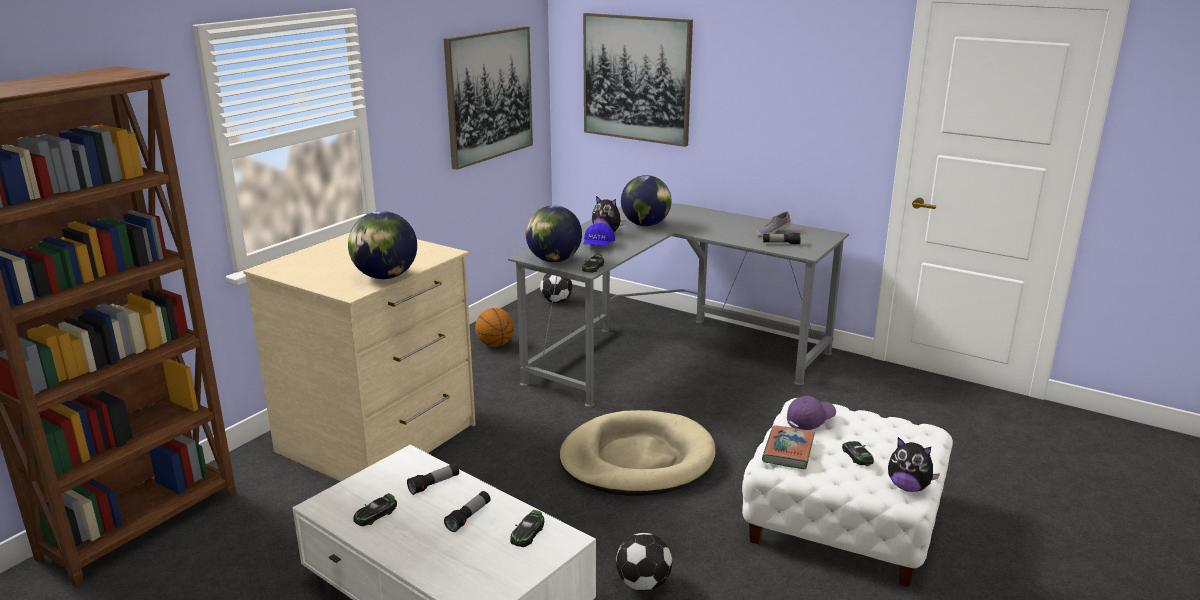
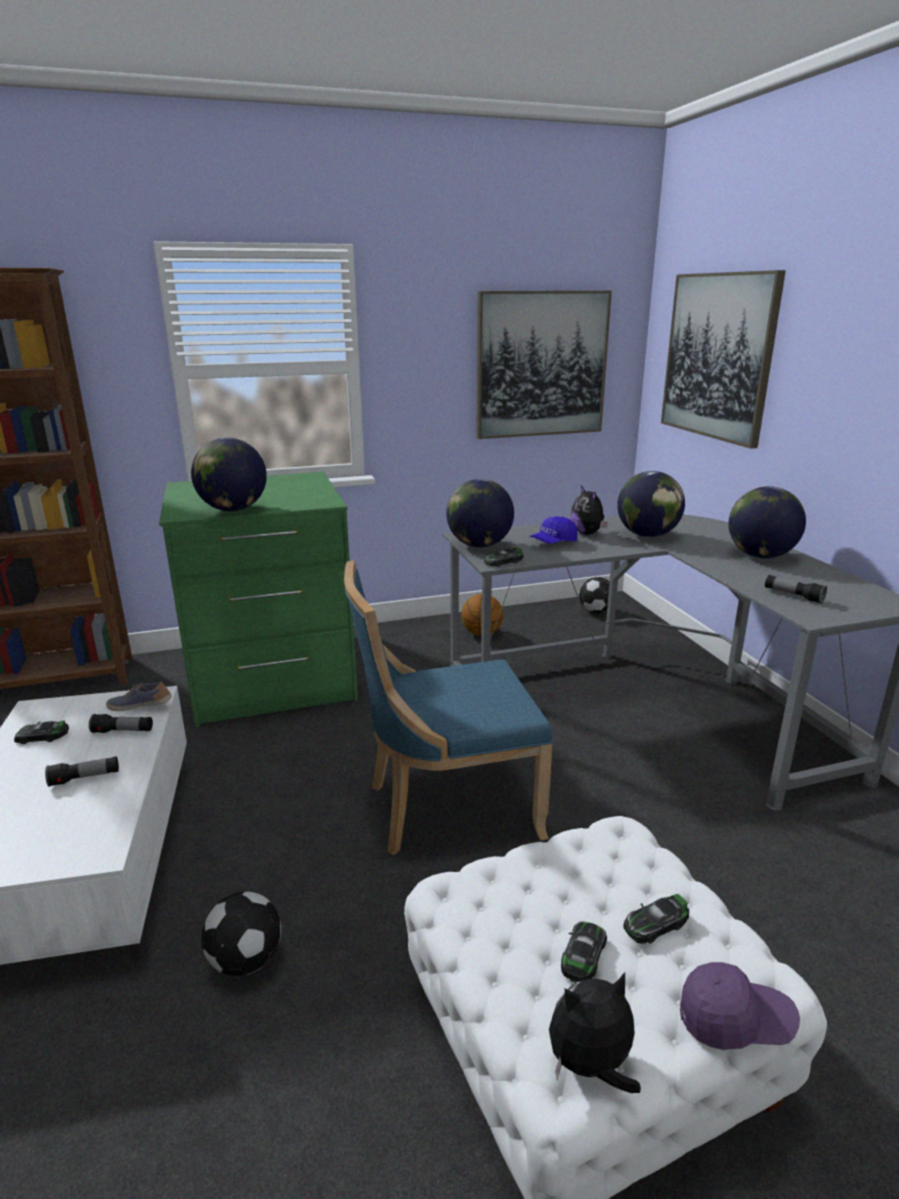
camera: 40 degrees right, 0 degrees up
beige dresser [243,233,476,481] -> green dresser [159,472,358,727]
toy car [510,510,544,547] -> toy car moved to [623,894,689,944]
beige dog bed [559,410,716,496] -> blue chair [344,560,553,855]
shoe [756,211,791,237] -> shoe moved to [106,682,171,711]
book [762,425,815,469] -> none
purple cap [787,396,836,430] -> purple cap moved to [680,962,800,1050]
plush toy [888,437,940,492] -> plush toy turned 90 degrees clockwise [549,972,641,1093]
none -> globe [729,486,806,558]

